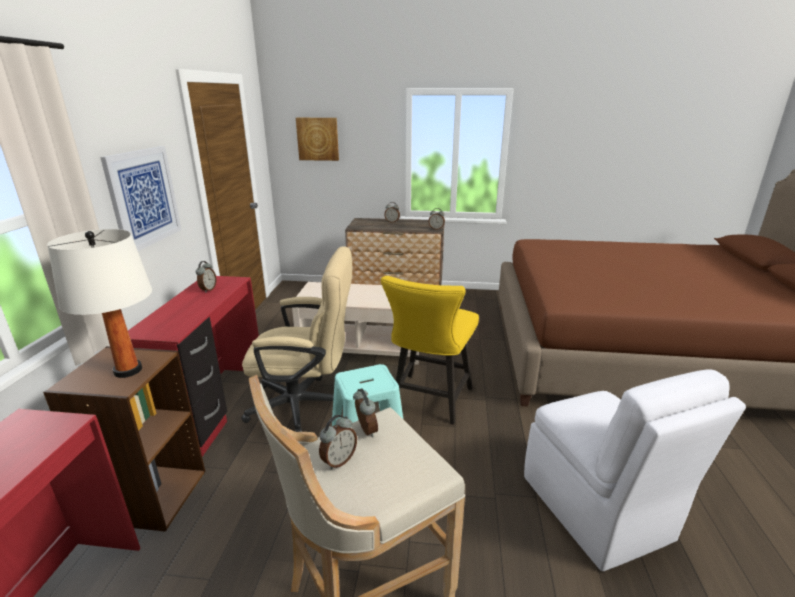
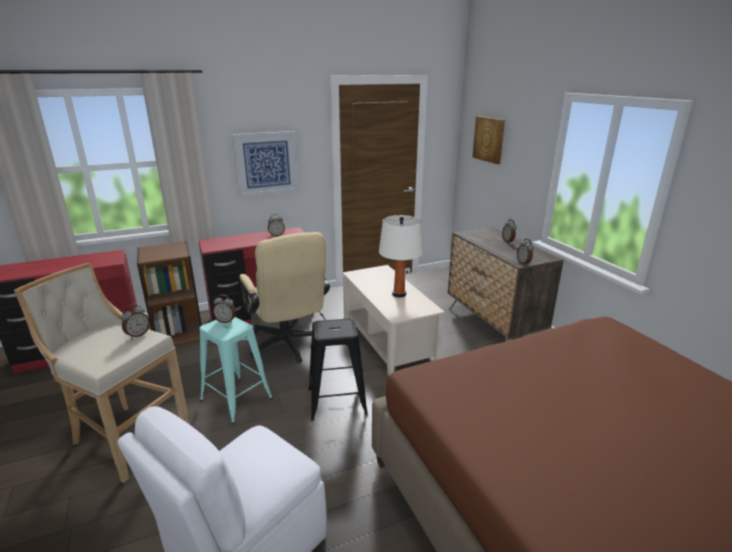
camera: 60 degrees right, 0 degrees up
white table lamp [47,229,152,378] -> white table lamp moved to [379,215,423,297]
alarm clock [319,415,357,470] -> alarm clock moved to [213,295,236,323]
yellow chair [381,276,479,425] -> black stool [309,318,368,421]

